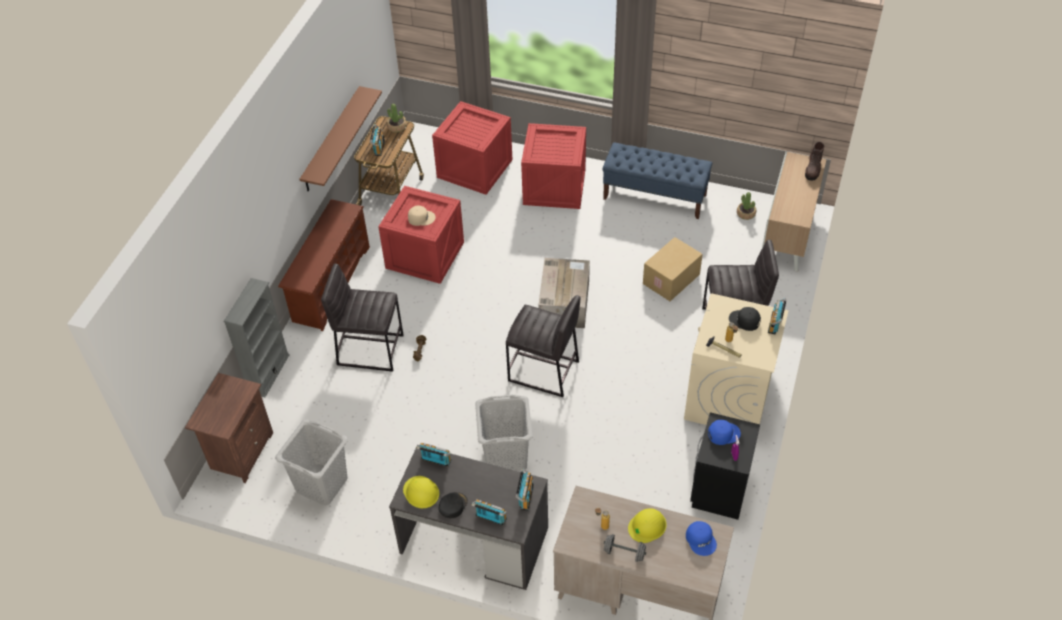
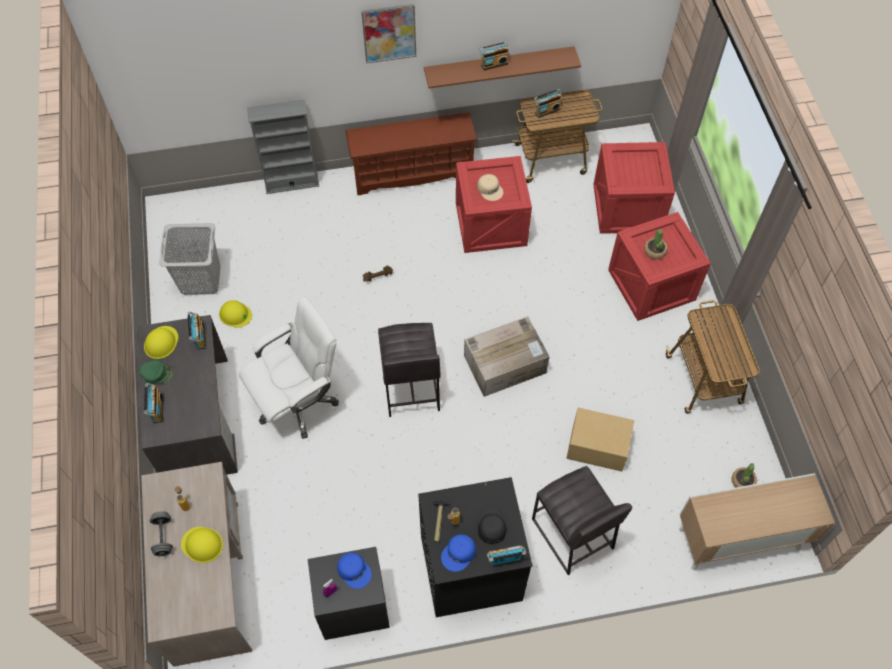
camera: 60 degrees right, 10 degrees up
brown nightstand [185,373,273,483] -> none
grey stool [321,264,404,372] -> none
potted plant [387,104,407,132] -> potted plant moved to [644,229,668,260]
black cap [438,492,468,518] -> green cap [139,360,174,384]
grey laundry basket [475,395,533,471] -> white office chair [239,297,339,439]
radio [516,468,534,511] -> radio moved to [480,41,510,71]
blue bench [602,142,712,219] -> cart [666,300,760,414]
beige washing machine [684,293,789,425] -> black washing machine [418,477,533,617]
blue cap [686,521,717,556] -> blue cap moved to [441,534,476,572]
brown boot [805,141,824,181] -> none
none -> yellow hard hat [219,300,252,328]
none -> picture [361,4,416,63]

